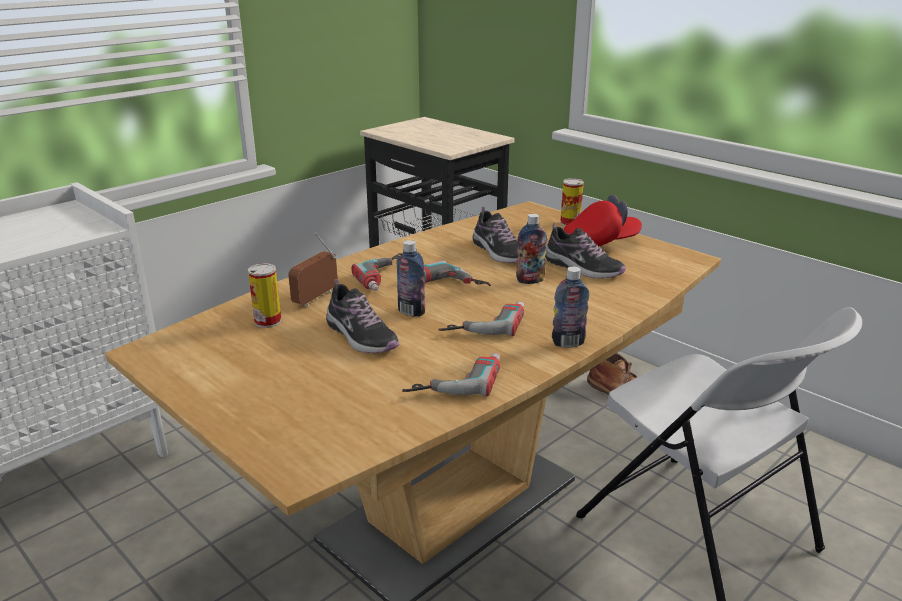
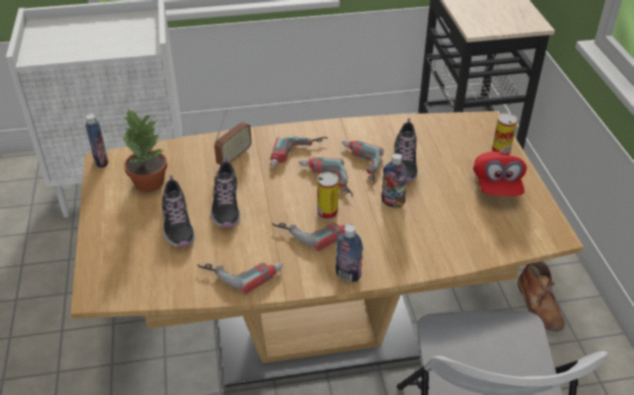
camera: 35 degrees right, 15 degrees up
can [248,263,281,328] -> can moved to [317,172,339,220]
radio [288,232,338,307] -> radio turned 150 degrees clockwise [214,110,252,165]
bottle [396,240,425,317] -> bottle moved to [85,114,108,168]
shoe [545,223,626,279] -> shoe moved to [162,175,195,247]
red cap [563,195,642,247] -> red cap turned 75 degrees clockwise [473,151,527,196]
none -> potted plant [122,109,167,192]
none -> power drill [342,140,384,185]

